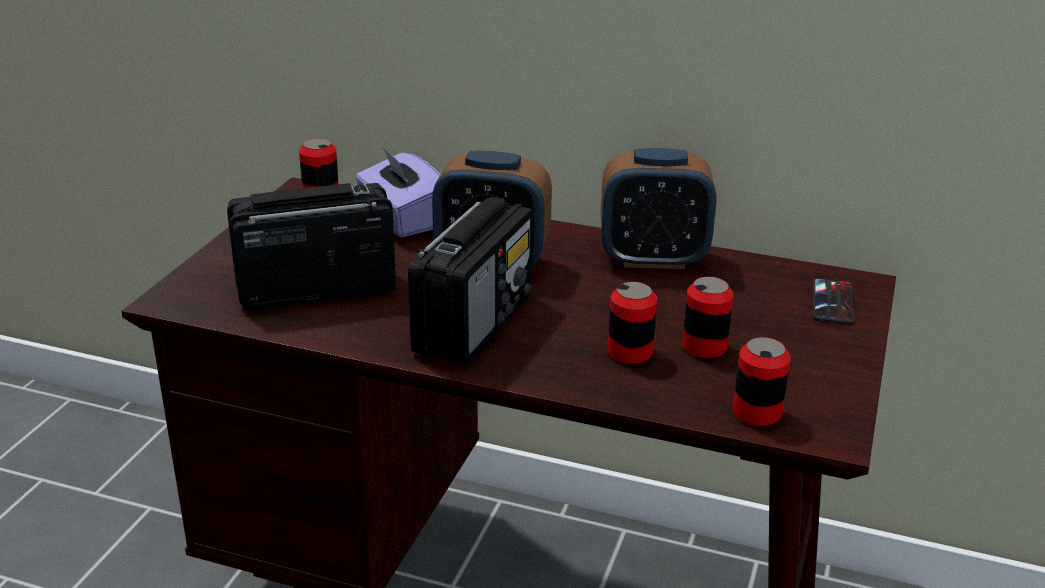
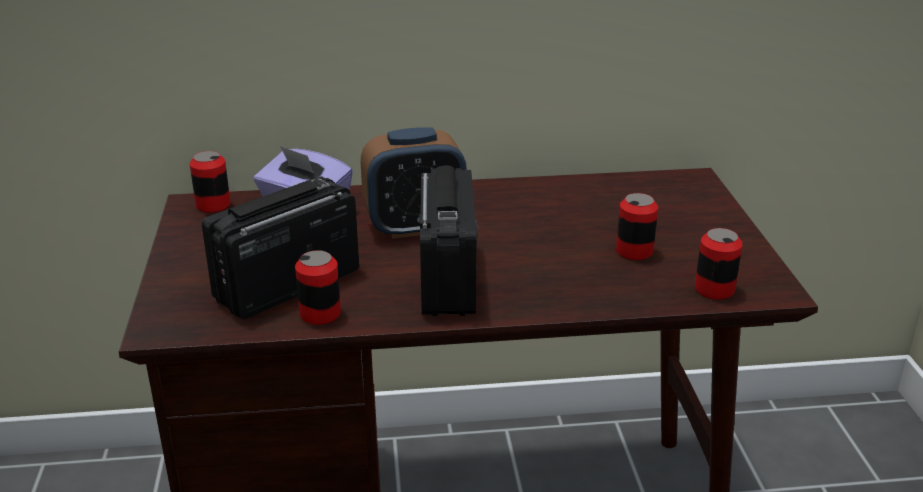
camera: 25 degrees left, 0 degrees up
alarm clock [601,148,716,269] -> none
can [607,282,657,364] -> can moved to [295,250,341,325]
phone [813,278,855,325] -> none

